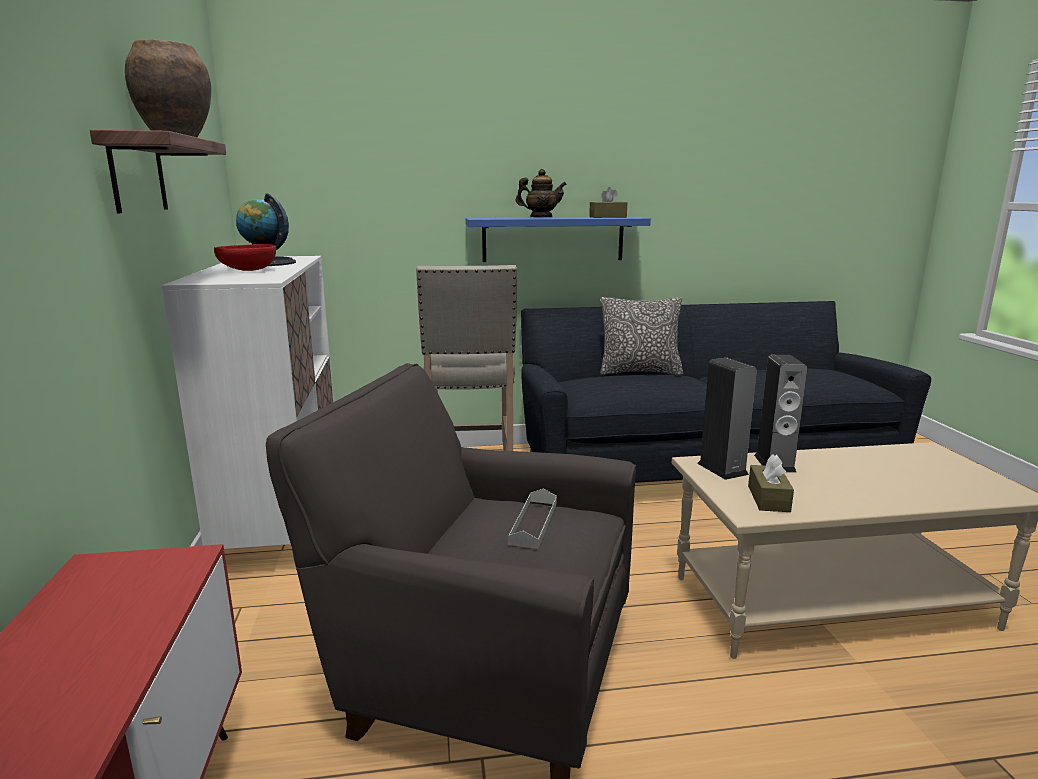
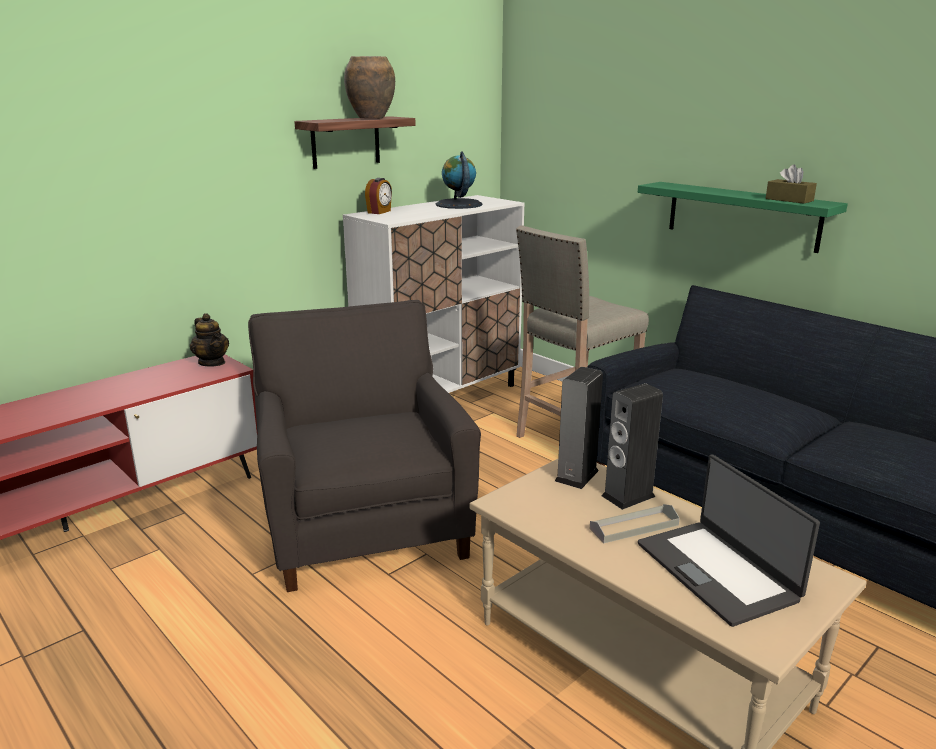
camera: 55 degrees right, 5 degrees up
red bowl [214,244,276,271] -> none
blue shelf [465,217,651,262] -> green shelf [638,182,848,253]
grey tray [508,489,557,549] -> grey tray moved to [590,504,680,543]
teapot [516,169,567,217] -> teapot moved to [190,313,229,367]
pillow [600,297,683,376] -> none
brown tissue box [748,454,794,512] -> none
none -> alarm clock [365,178,392,214]
none -> laptop [638,455,820,627]

